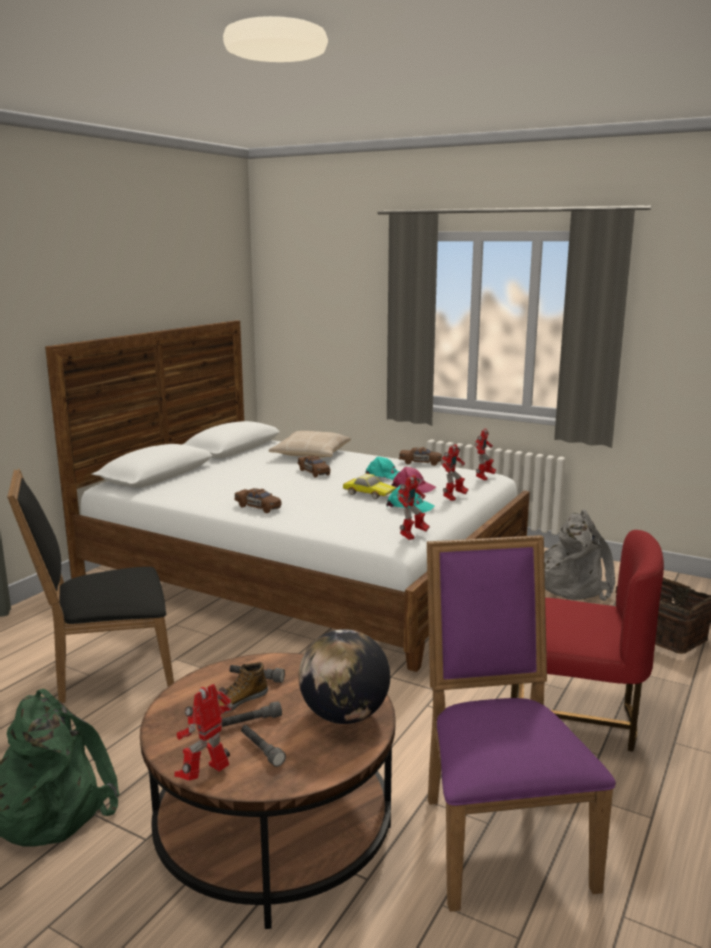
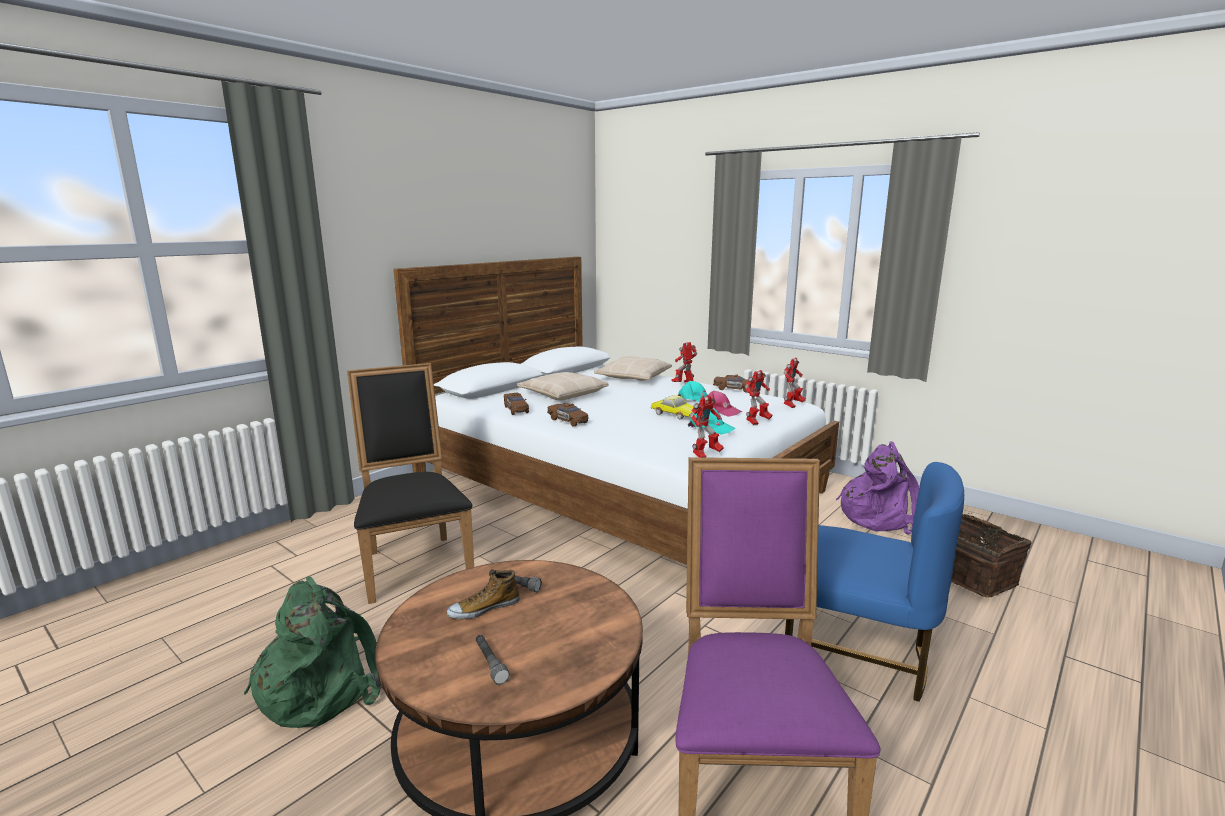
camera: 10 degrees right, 0 degrees up
black chair [7,468,174,703] -> black chair turned 75 degrees clockwise [347,363,474,604]
toy robot [174,684,233,781] -> toy robot moved to [672,342,697,382]
grey flashlight [220,701,282,727] -> none
brown toy car [298,456,330,477] -> brown toy car moved to [504,393,529,415]
globe [298,629,390,724] -> none
red chair [511,530,664,752] -> blue chair [785,462,964,702]
grey backpack [544,509,615,601] -> purple backpack [836,441,919,535]
none -> beige pillow [517,372,608,400]

